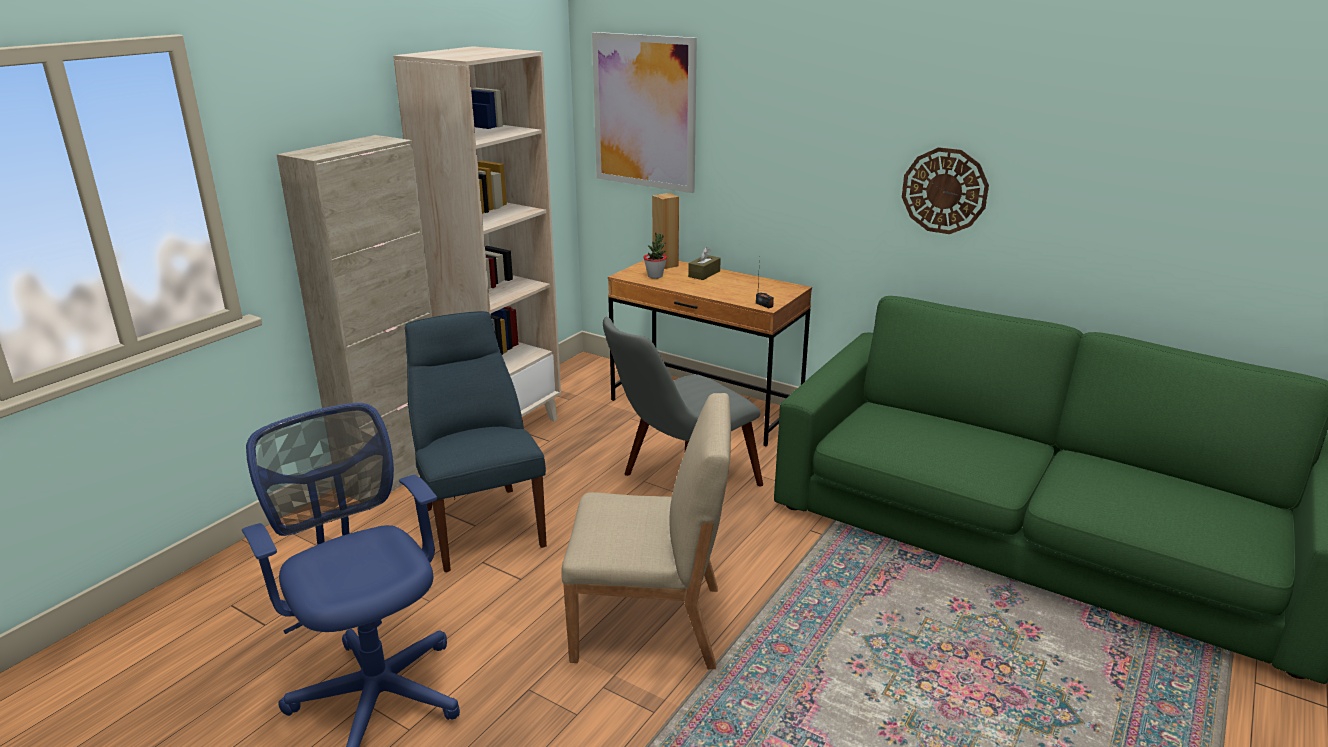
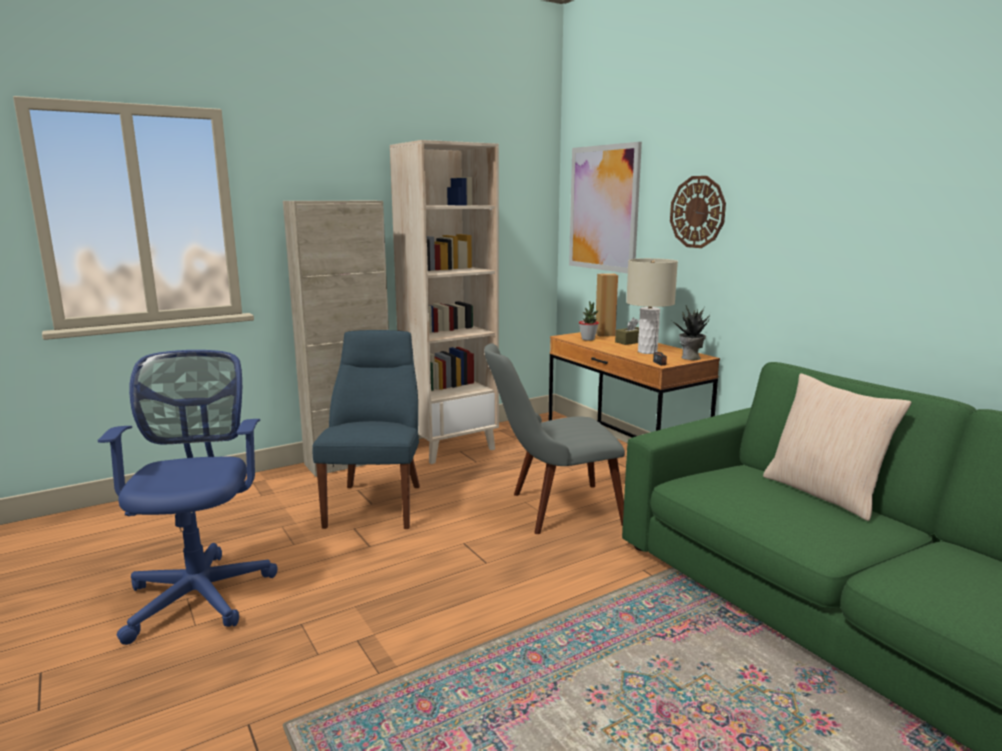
camera: 25 degrees right, 10 degrees down
beige chair [561,393,731,670] -> none
wall clock [902,147,989,234] -> wall clock moved to [670,176,726,248]
none -> beige table lamp [626,258,678,354]
none -> potted plant [671,306,710,360]
none -> beige pillow [763,373,912,521]

